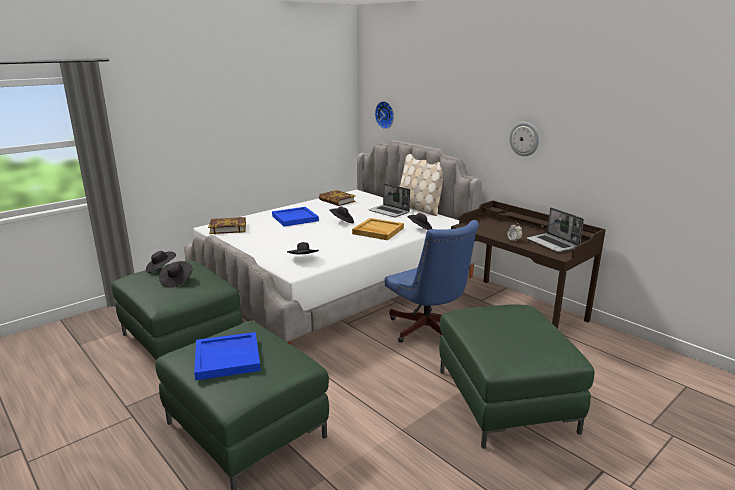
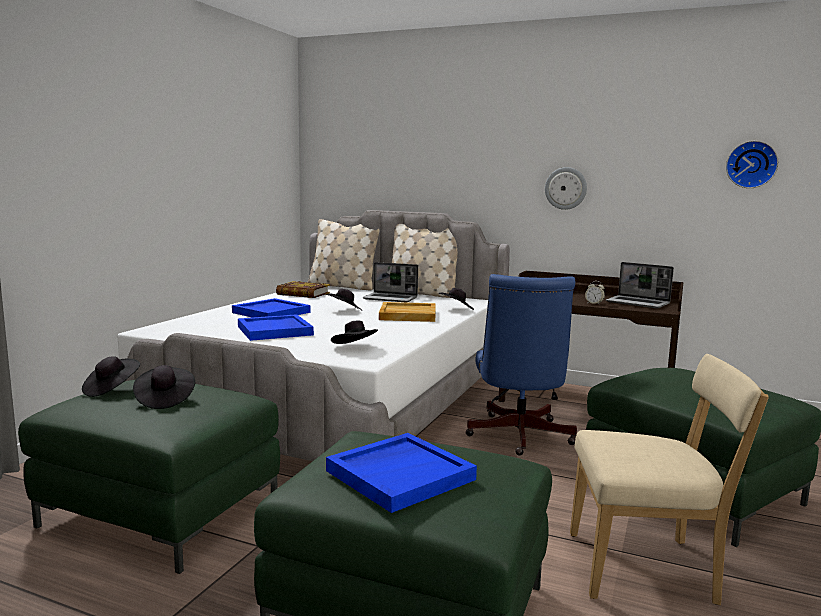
camera: 25 degrees left, 10 degrees down
book [208,217,246,234] -> none
wall clock [375,101,394,129] -> wall clock moved to [726,141,778,188]
blue office chair [385,220,479,343] -> blue office chair turned 60 degrees clockwise [465,274,577,456]
none -> blue tray [238,314,314,341]
none -> beige pillow [308,219,379,290]
none -> beige chair [570,354,769,605]

